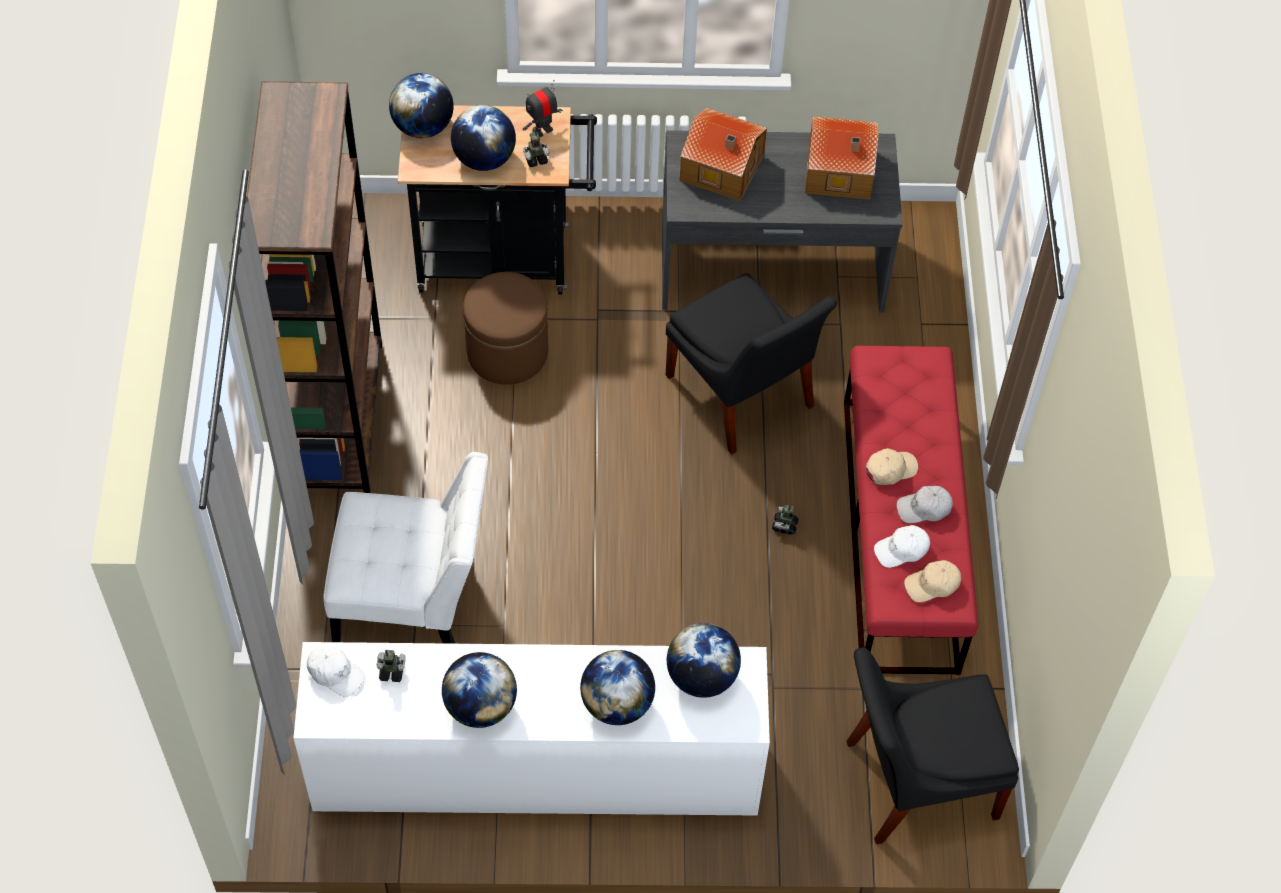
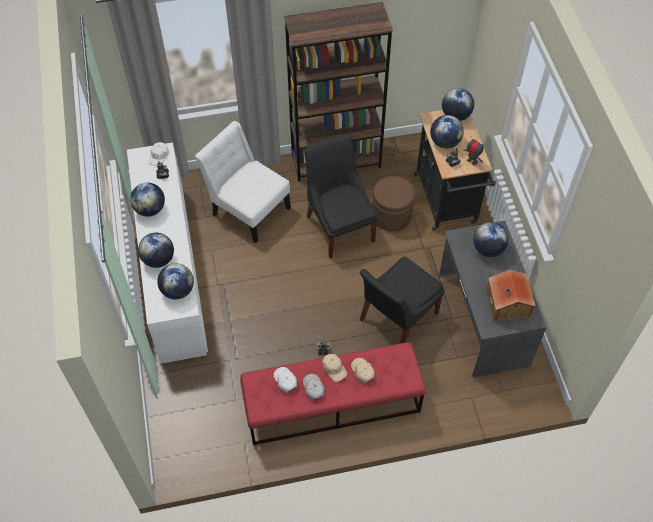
camera: 80 degrees right, 0 degrees up
white chair [323,452,488,644] -> white chair turned 135 degrees clockwise [195,121,291,243]
toy house [680,108,767,201] -> globe [473,222,509,257]
black chair [846,647,1019,844] -> black chair moved to [304,134,378,258]
beige cap [904,560,961,602] -> beige cap moved to [351,358,375,383]

